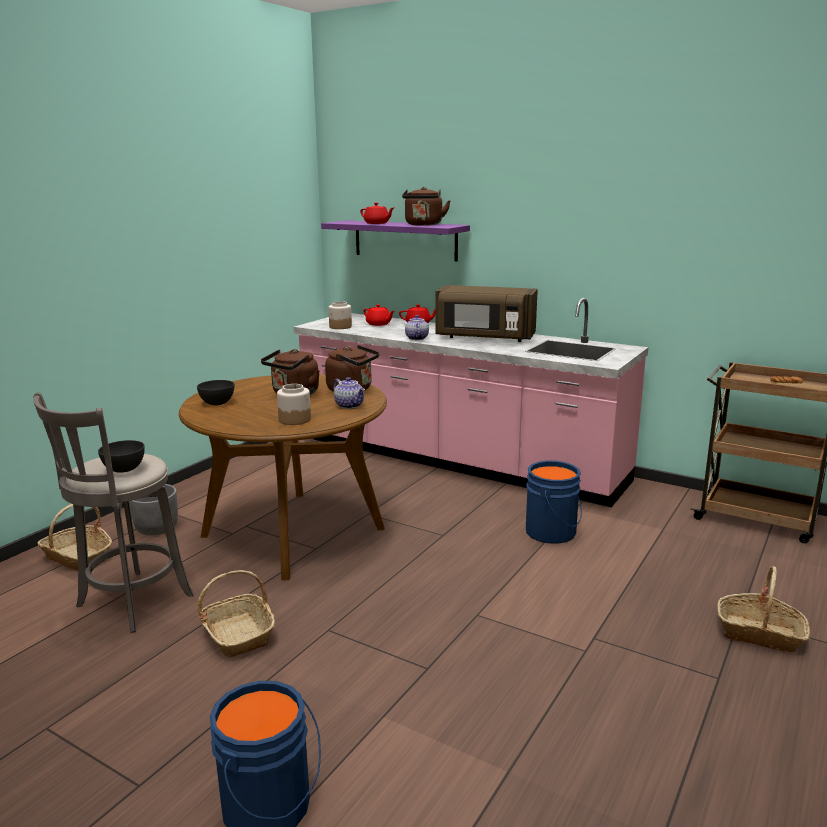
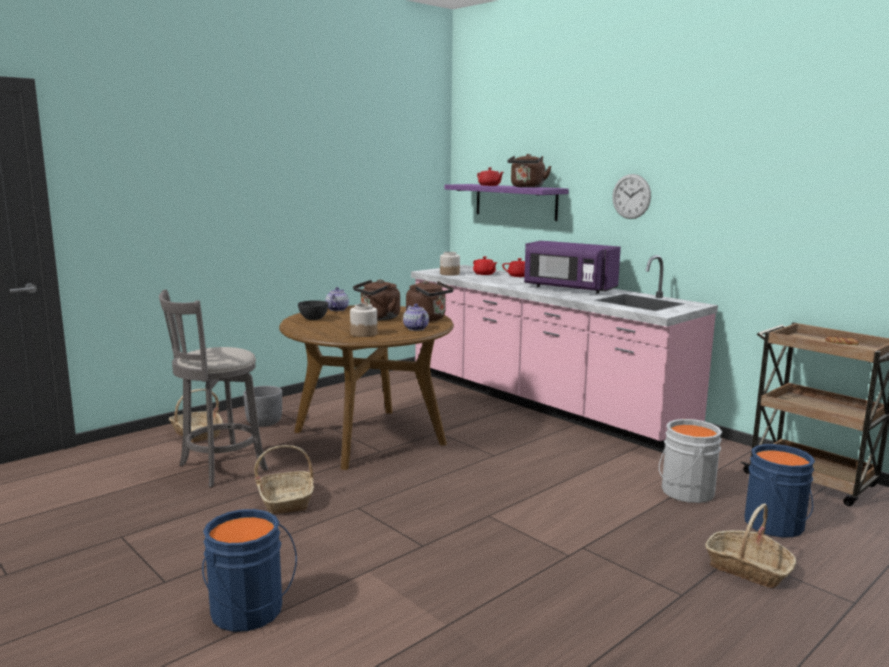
camera: 15 degrees right, 5 degrees down
grey bowl [98,440,145,473] -> none
teapot [405,315,429,340] -> teapot moved to [325,287,349,311]
brown microwave [436,285,538,342] -> purple microwave [524,241,621,294]
blue bucket [526,460,582,544] -> blue bucket moved to [745,444,815,537]
none -> wall clock [612,174,651,219]
none -> grey bucket [659,419,722,503]

